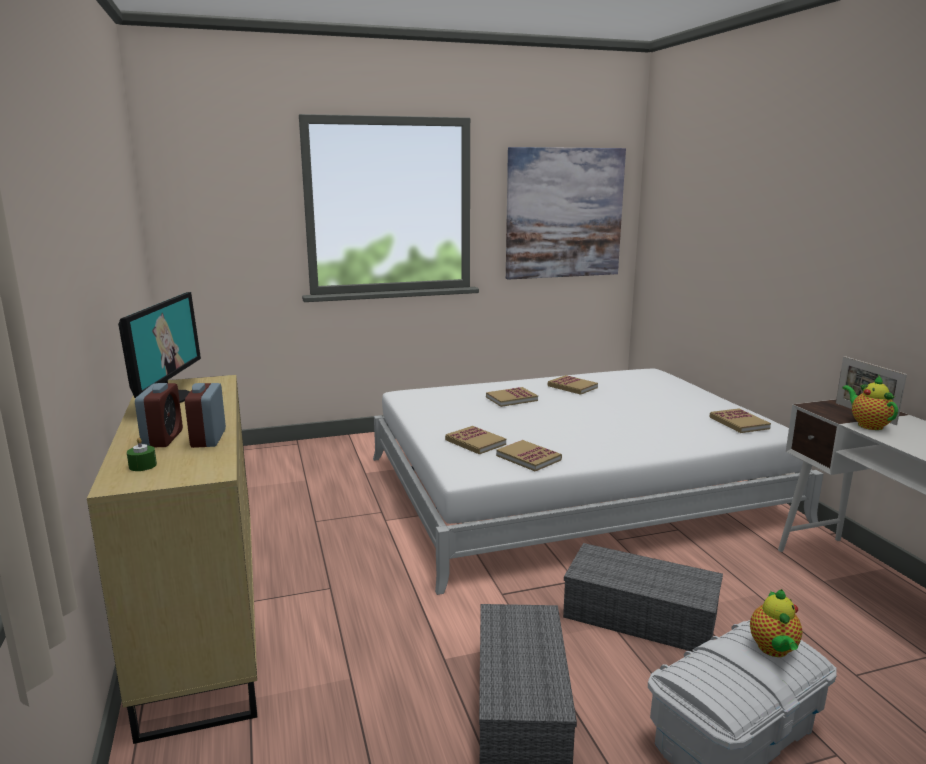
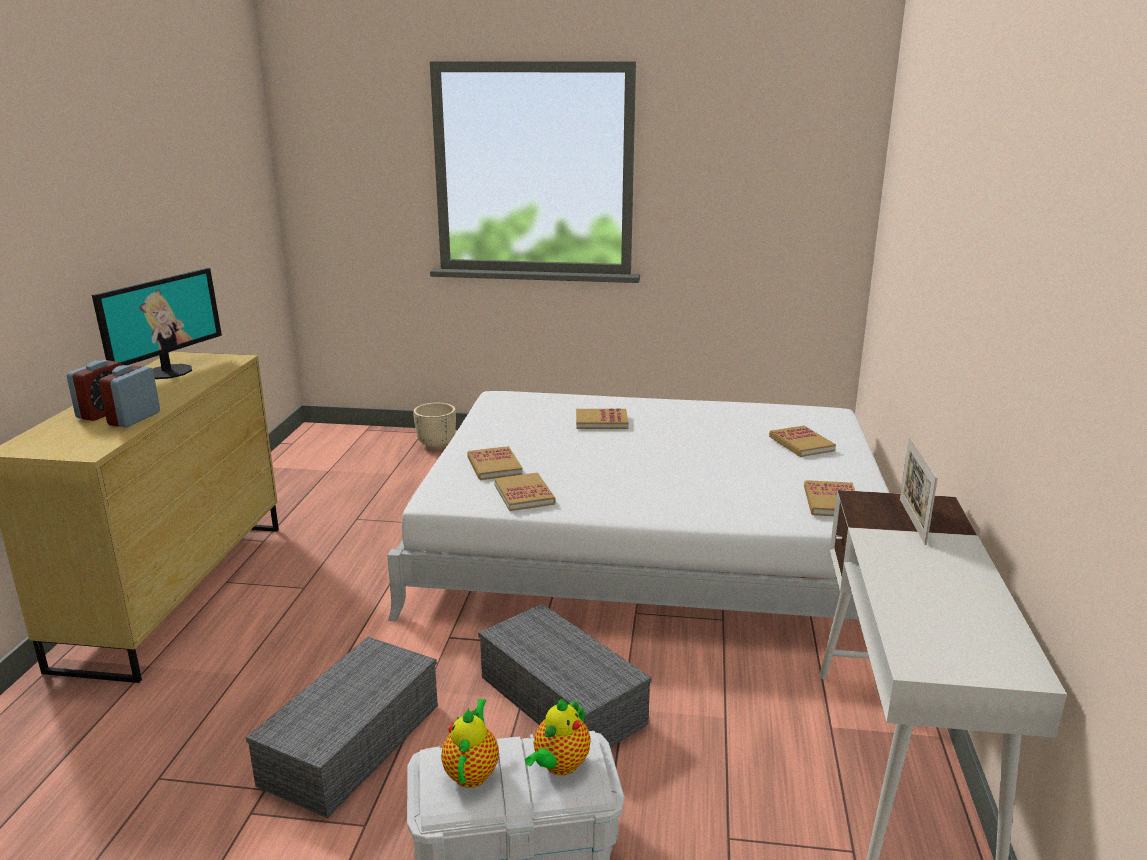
camera: 25 degrees right, 5 degrees up
green candle [127,437,157,471] -> none
picture [506,147,626,280] -> none
book [548,375,598,395] -> book moved to [769,425,836,457]
teapot [842,375,898,430] -> teapot moved to [441,699,499,788]
none -> beige planter [413,403,456,449]

